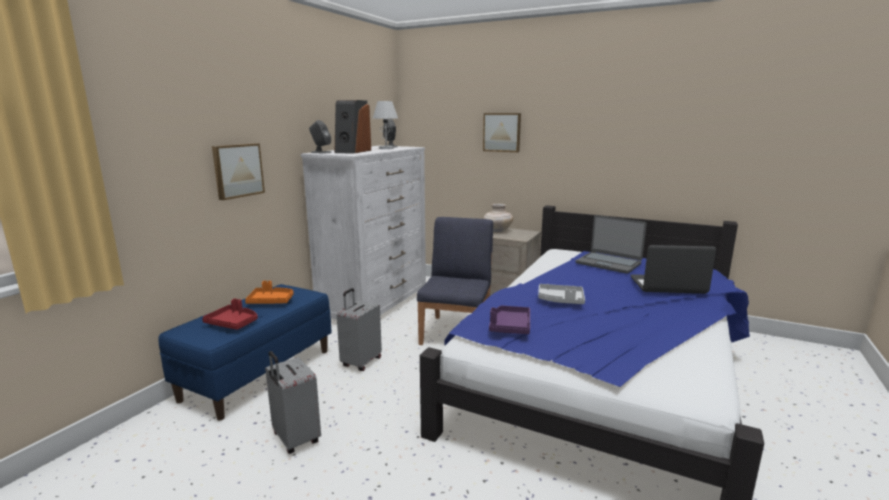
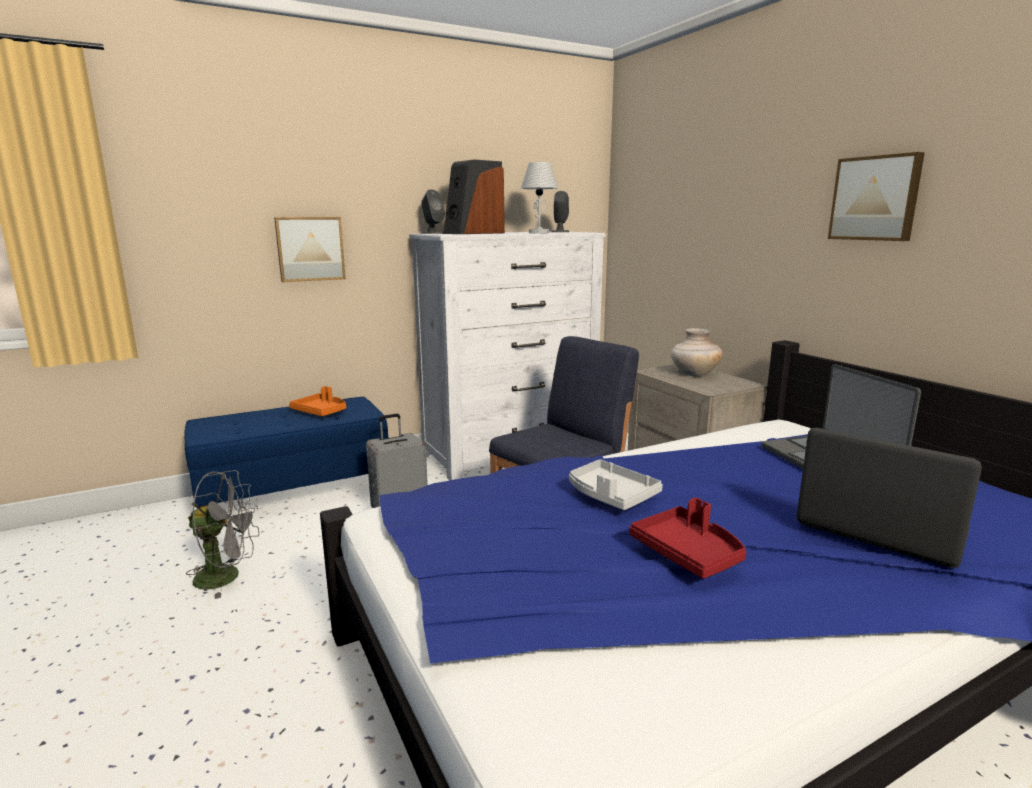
camera: 35 degrees right, 0 degrees up
red tray [202,299,258,330] -> red tray moved to [629,497,747,579]
grey suitcase [265,351,321,454] -> grey fan [186,470,259,599]
picture [483,113,521,152] -> picture moved to [828,152,925,241]
purple tray [489,306,530,334] -> none

